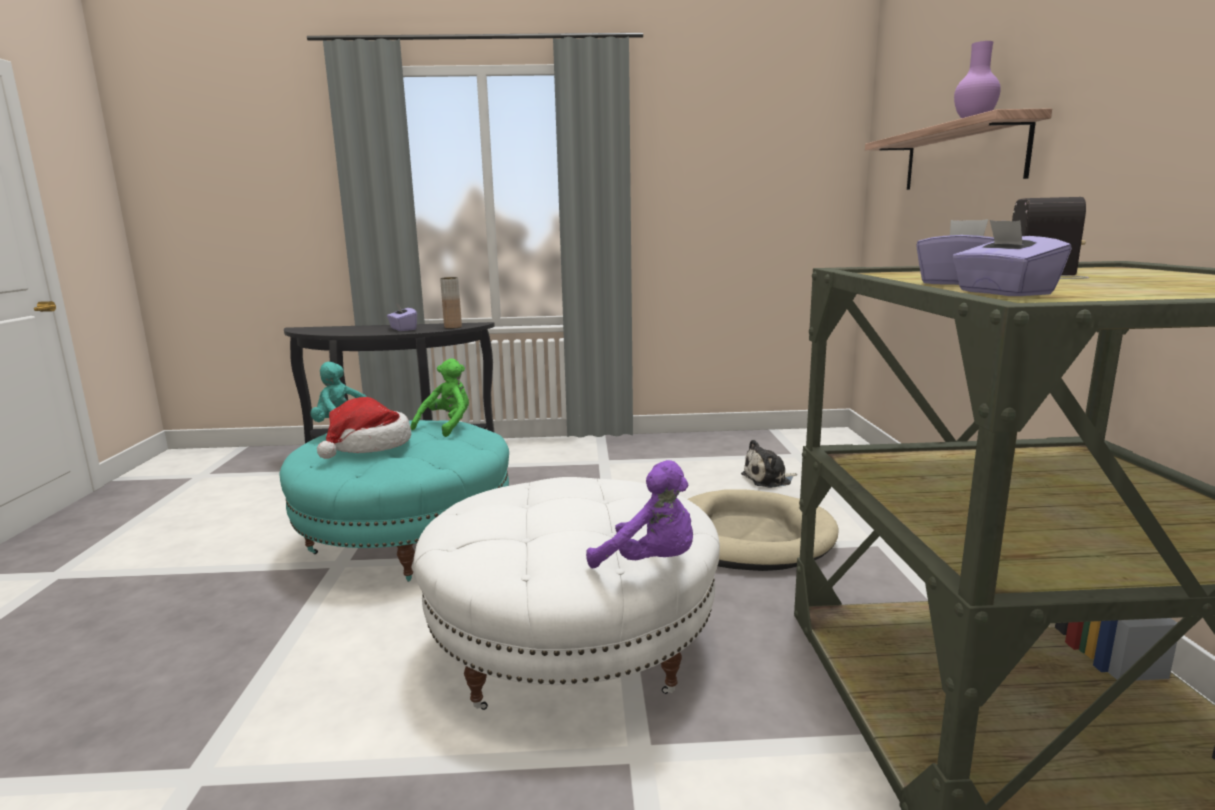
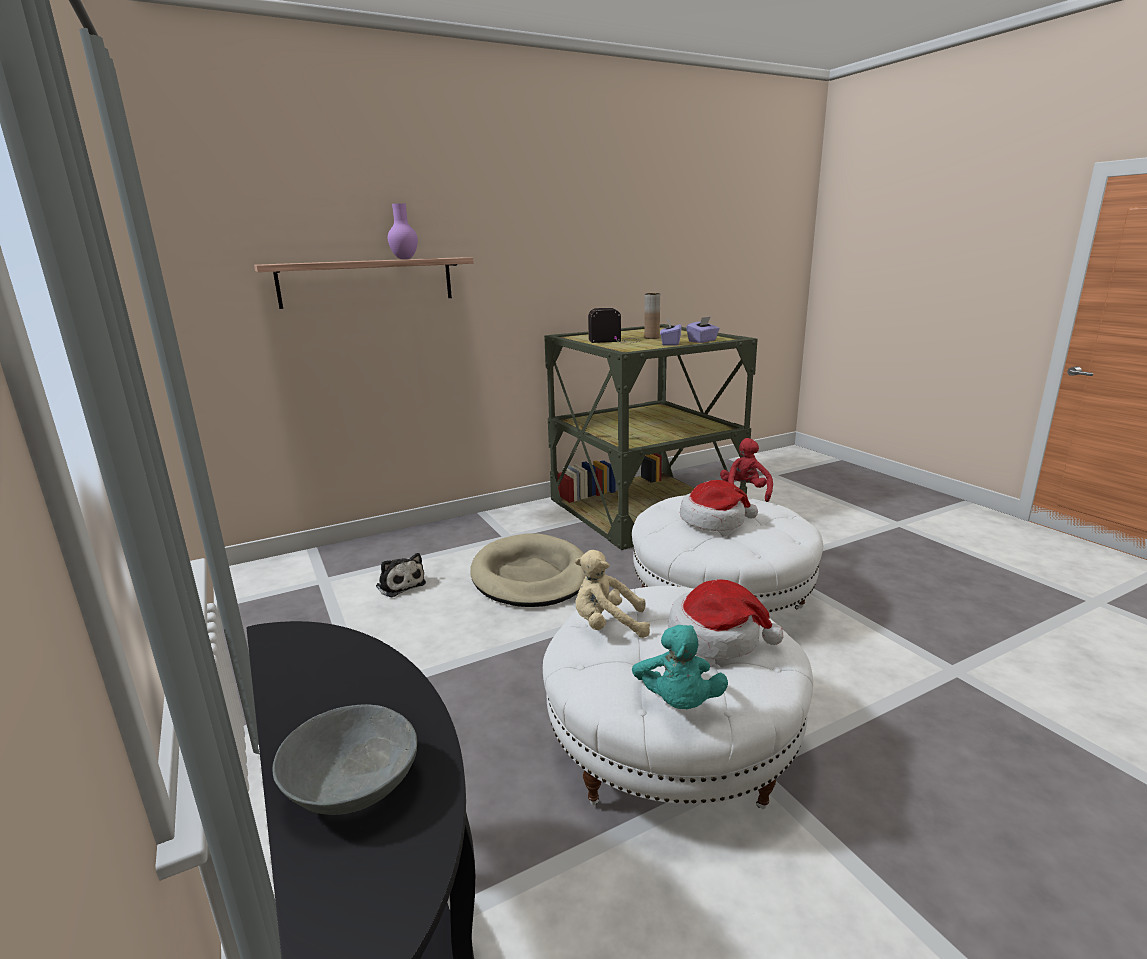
camera: 115 degrees left, 5 degrees up
turquoise ottoman [280,420,509,582] -> white ottoman [543,586,813,809]
purple tissue box [387,303,417,331] -> none
green plush toy [411,358,469,437] -> beige plush toy [575,550,650,638]
brown vase [440,277,462,329] -> brown vase moved to [644,293,660,339]
purple plush toy [586,460,693,569] -> red plush toy [720,438,773,502]
none -> grey bowl [272,704,417,815]
none -> hat [680,480,758,531]

